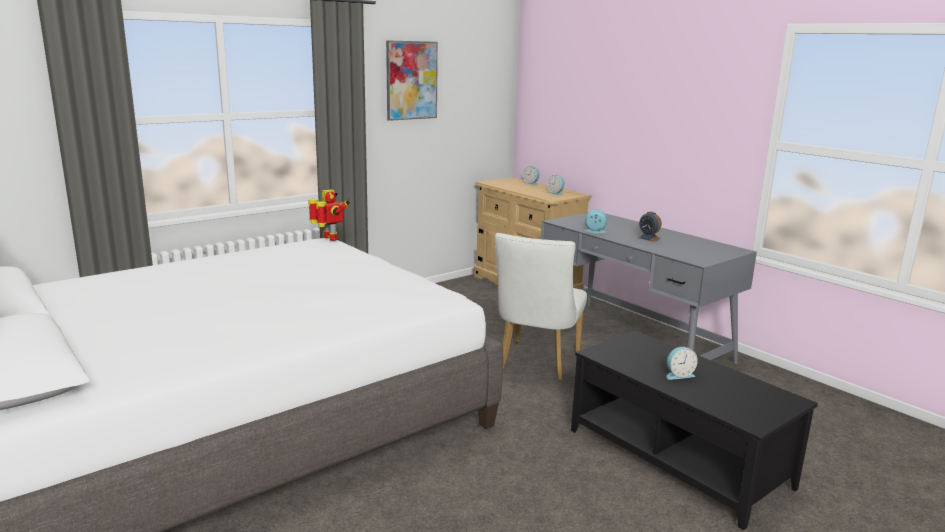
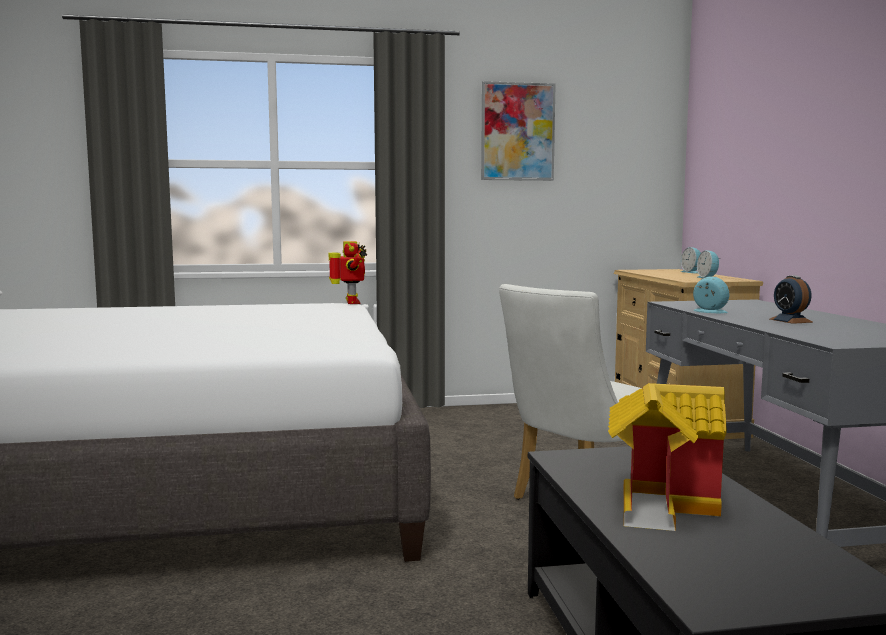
camera: 30 degrees right, 10 degrees down
alarm clock [667,347,698,380] -> toy house [608,383,727,531]

